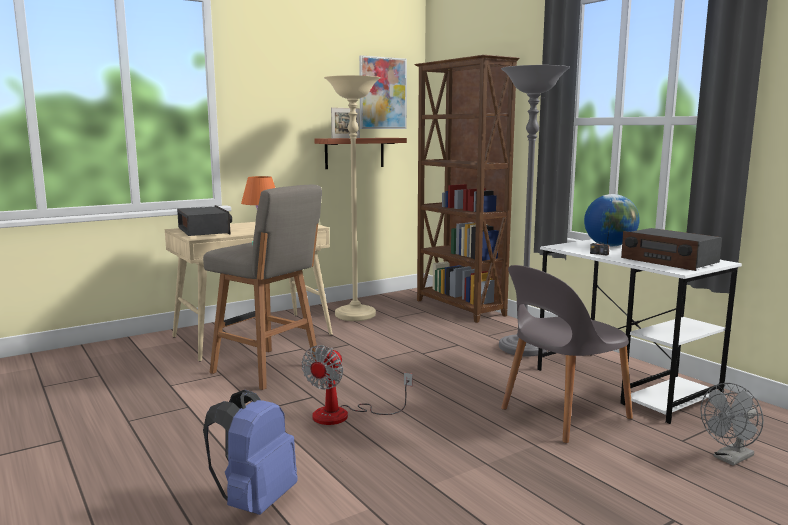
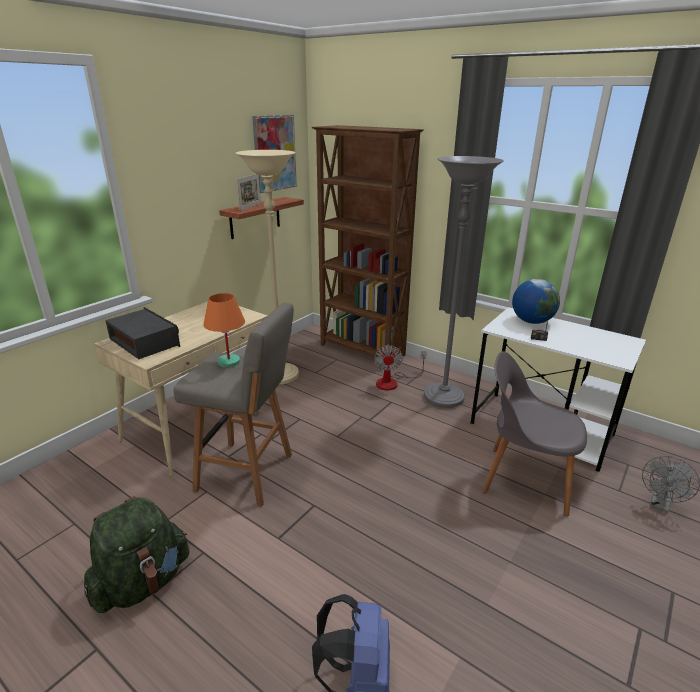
camera: 20 degrees left, 15 degrees up
fan [302,345,413,425] -> fan moved to [374,344,427,390]
grey chair [501,265,633,443] -> grey chair turned 75 degrees clockwise [482,351,587,516]
radio [621,228,722,271] -> none
none -> green backpack [84,496,190,613]

